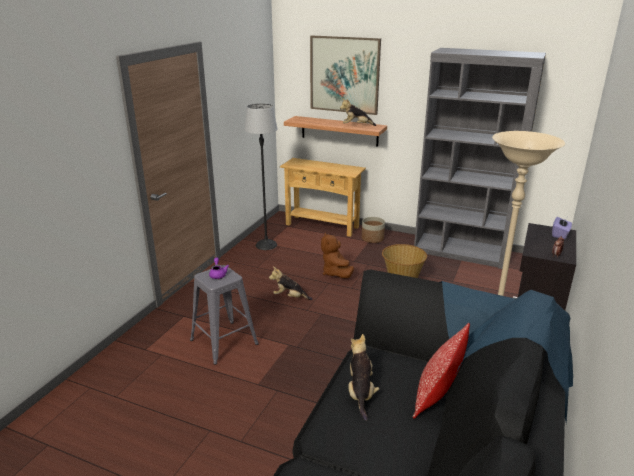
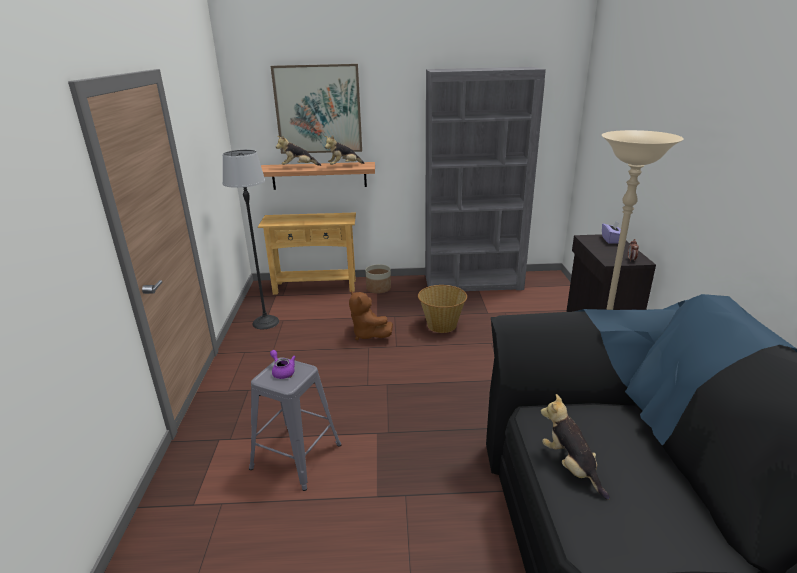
camera: 25 degrees left, 0 degrees up
plush toy [269,267,313,300] -> plush toy moved to [276,136,321,166]
pillow [412,323,470,419] -> none

